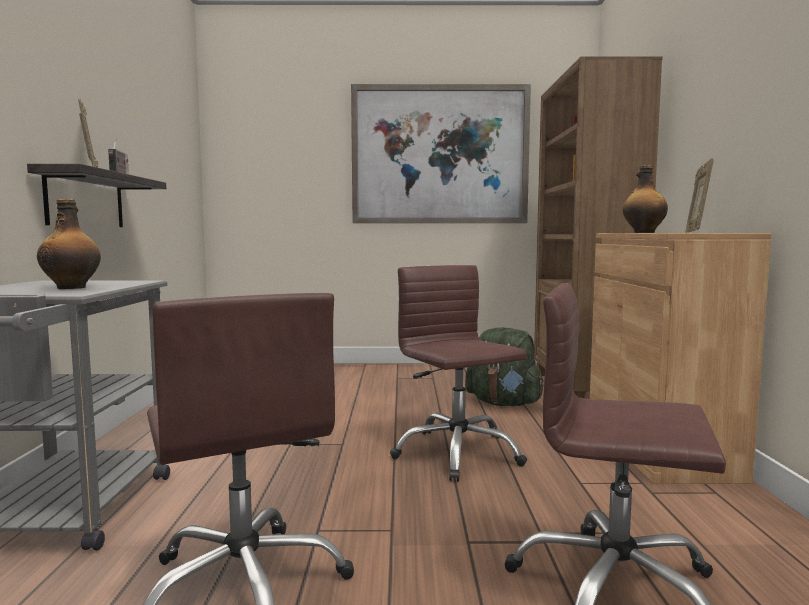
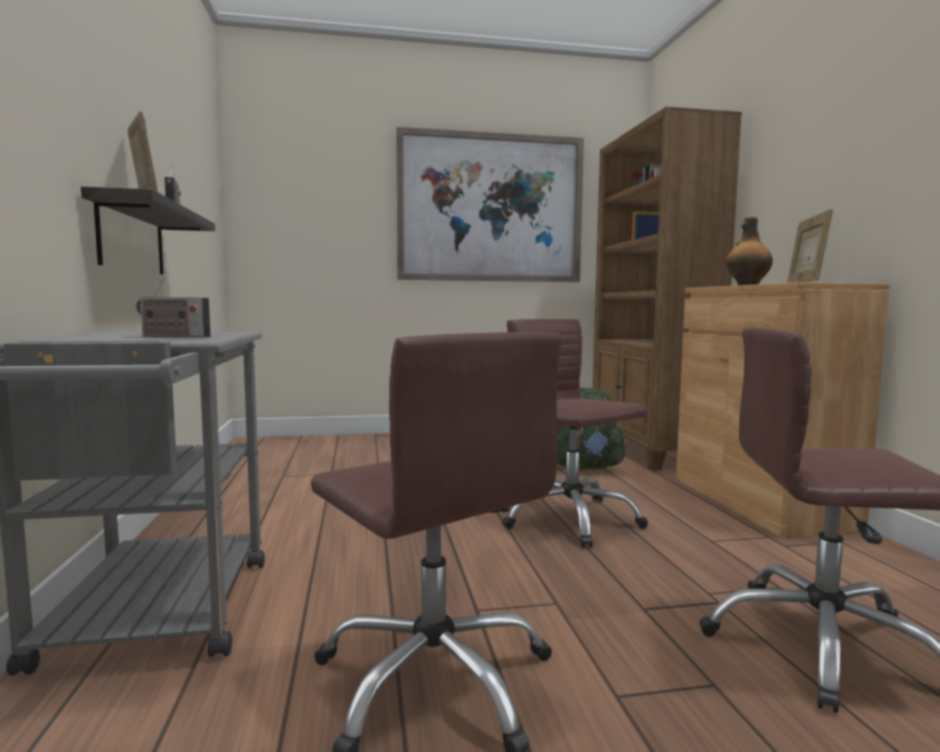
camera: 10 degrees left, 0 degrees up
bottle [37,199,101,289] -> radio [136,276,210,338]

